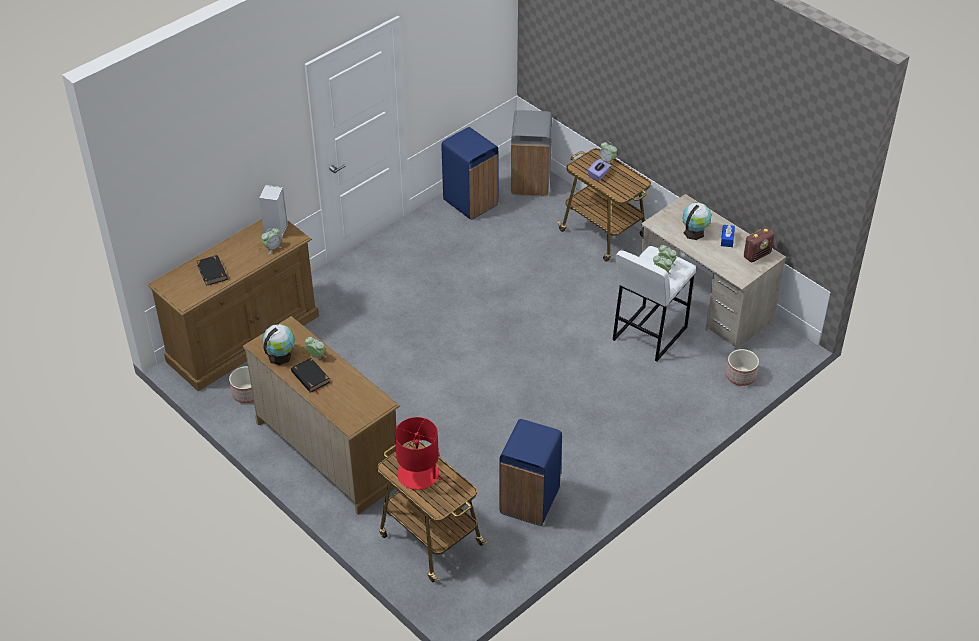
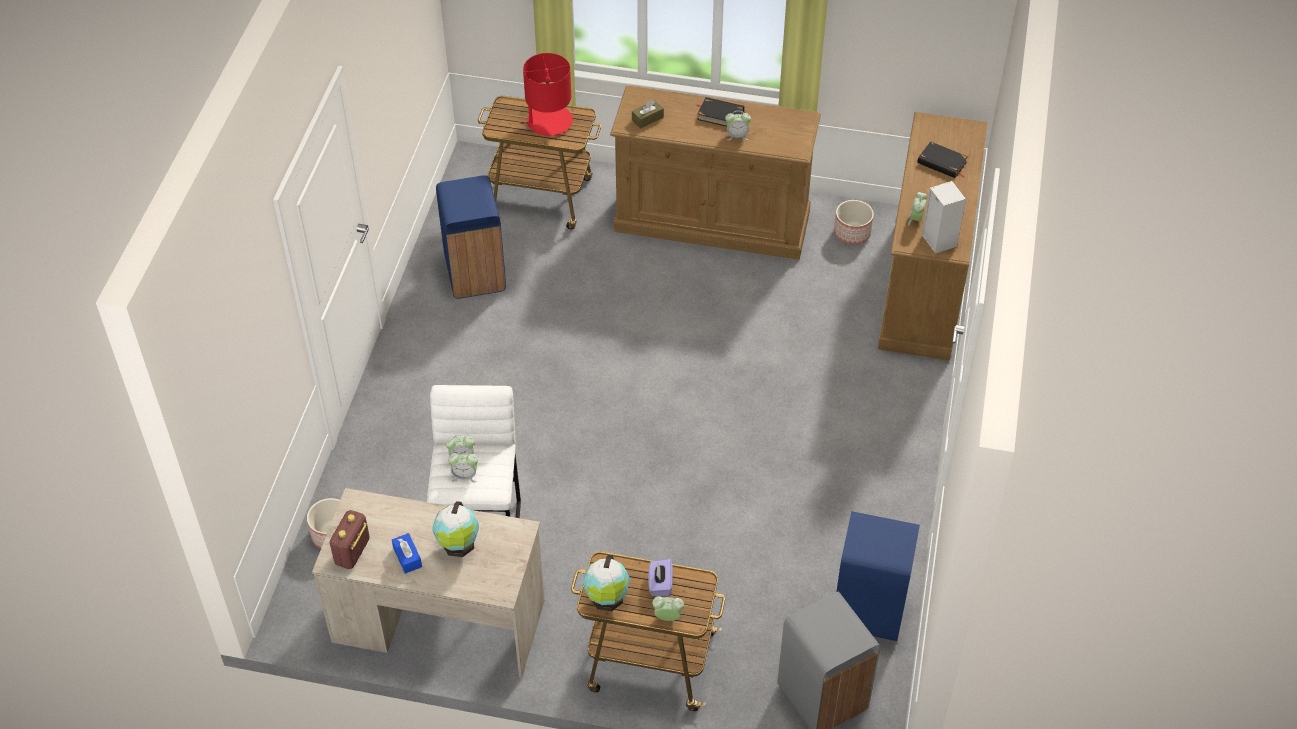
camera: 145 degrees right, 5 degrees up
globe [262,324,295,365] -> globe moved to [583,555,630,611]
none -> brown tissue box [632,100,664,129]

